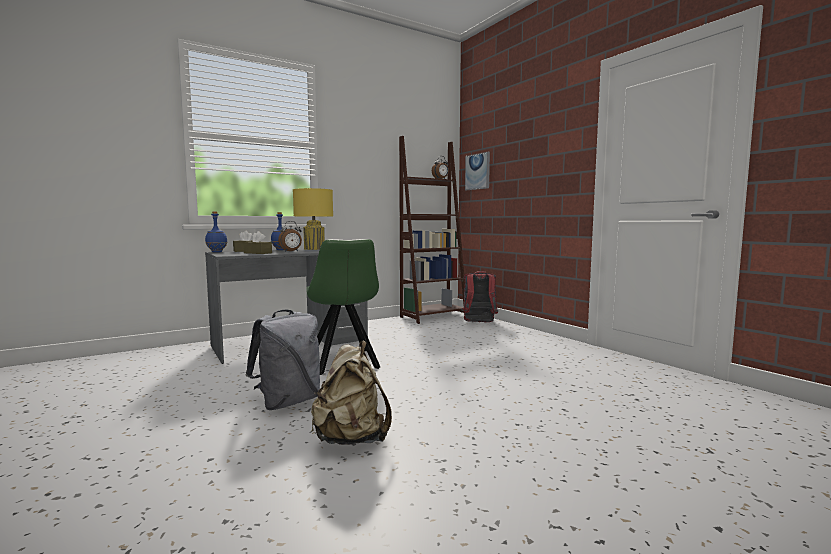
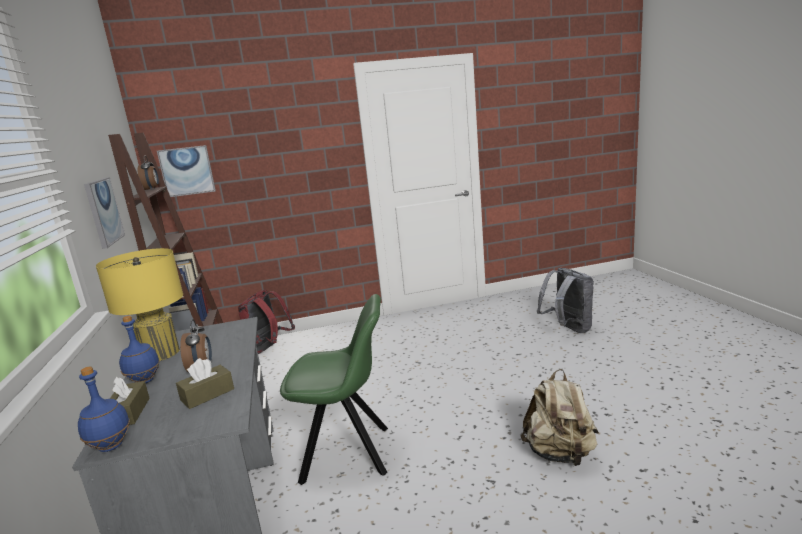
camera: 70 degrees left, 10 degrees up
grey backpack [246,309,320,410] -> grey backpack moved to [537,268,594,333]
none -> picture [84,177,125,249]

